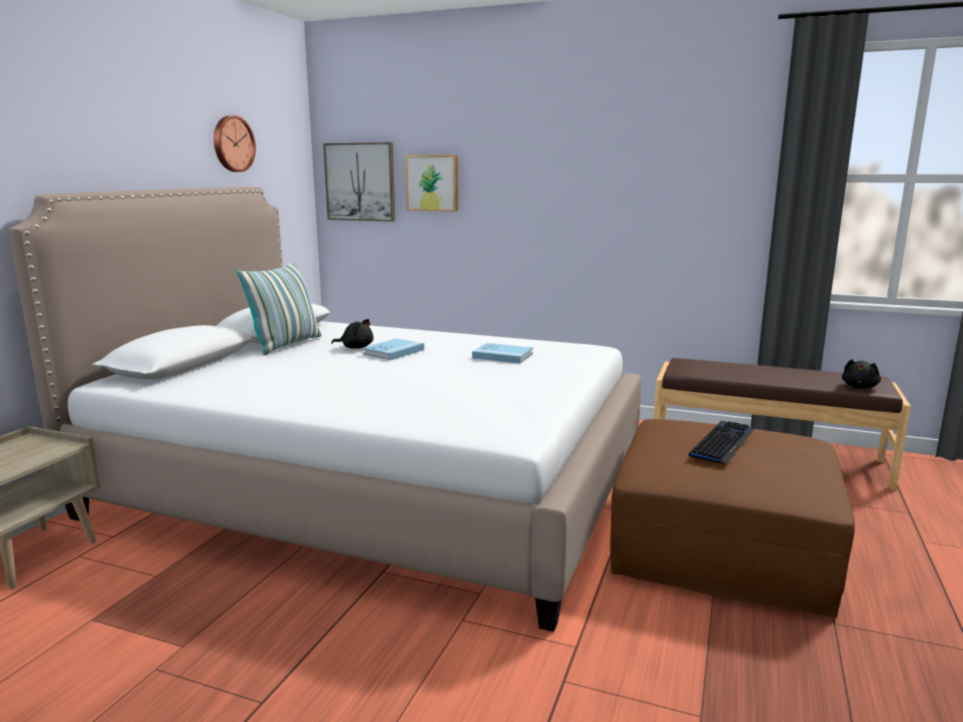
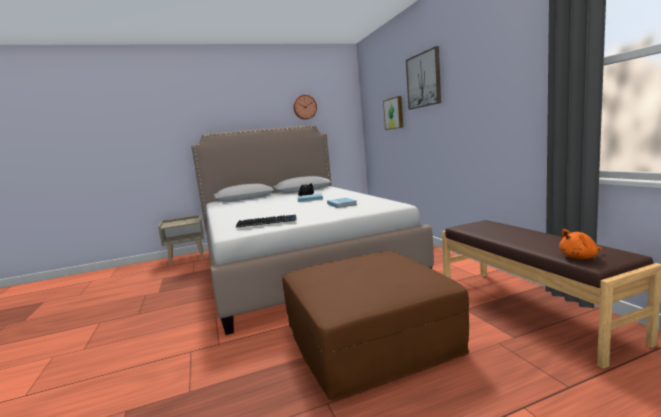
camera: 50 degrees right, 5 degrees down
pillow [237,262,322,355] -> none
picture [323,142,395,222] -> picture moved to [406,46,441,110]
keyboard [688,421,754,464] -> keyboard moved to [236,215,297,227]
black plush toy [842,359,881,388] -> orange plush toy [559,229,602,259]

